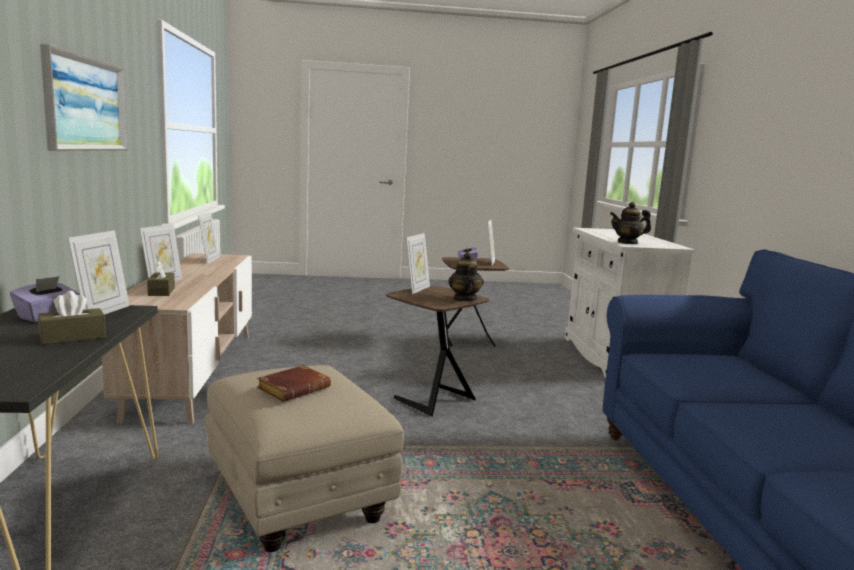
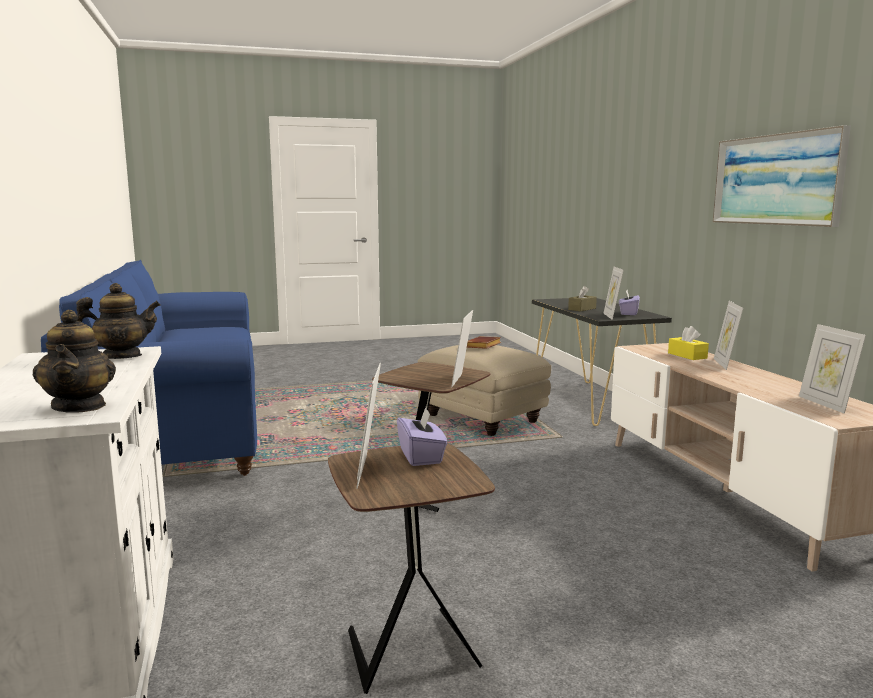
camera: 170 degrees right, 0 degrees up
brown tissue box [147,261,175,296] -> yellow tissue box [668,326,709,360]
teapot [448,252,484,301] -> teapot moved to [33,310,116,413]

